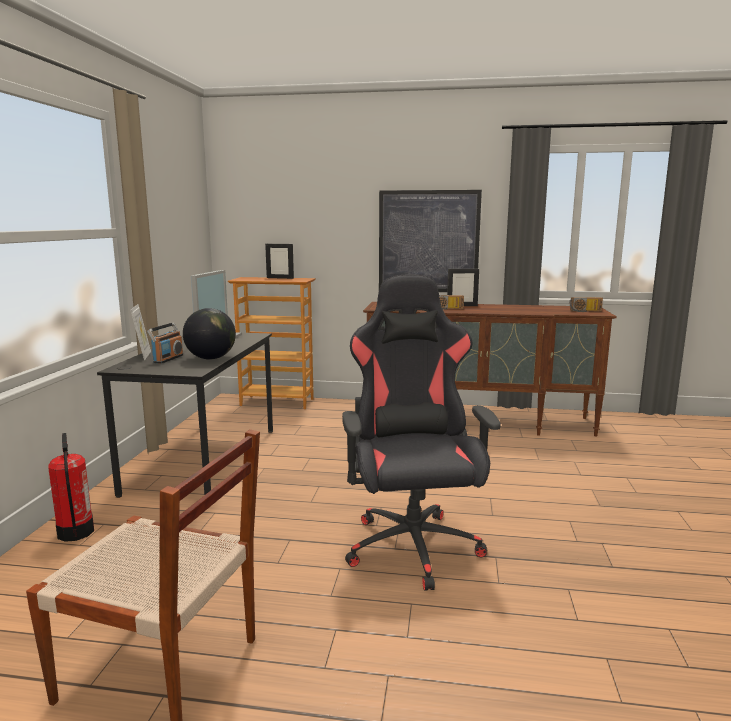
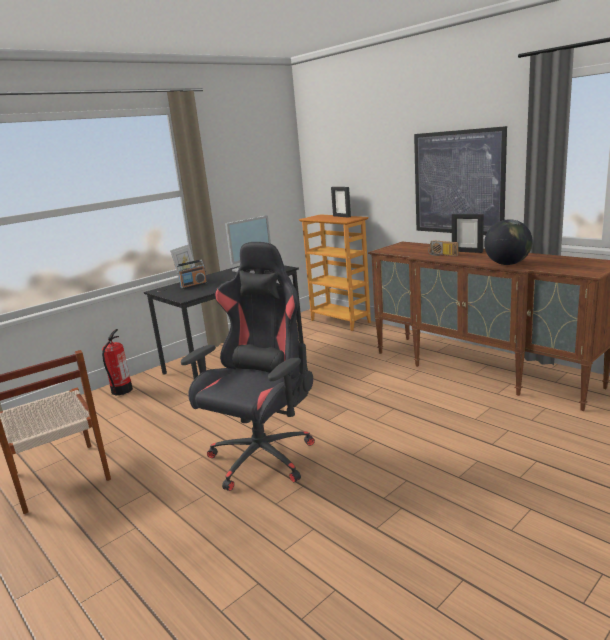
camera: 40 degrees right, 5 degrees up
globe [183,308,236,360] -> globe moved to [484,219,532,265]
radio [569,297,603,312] -> none

